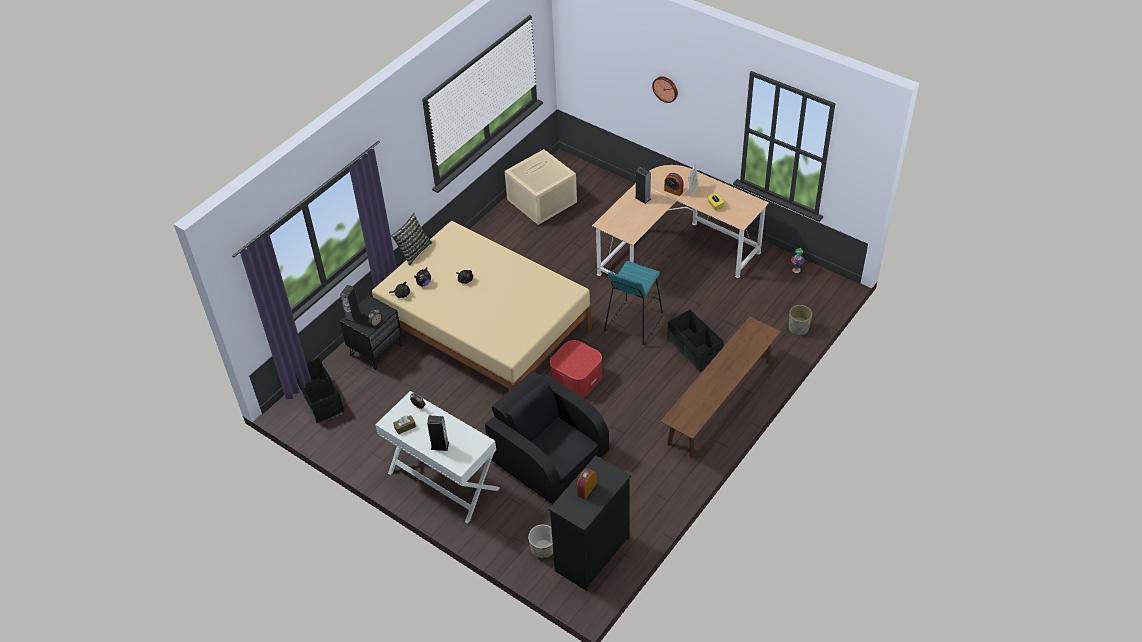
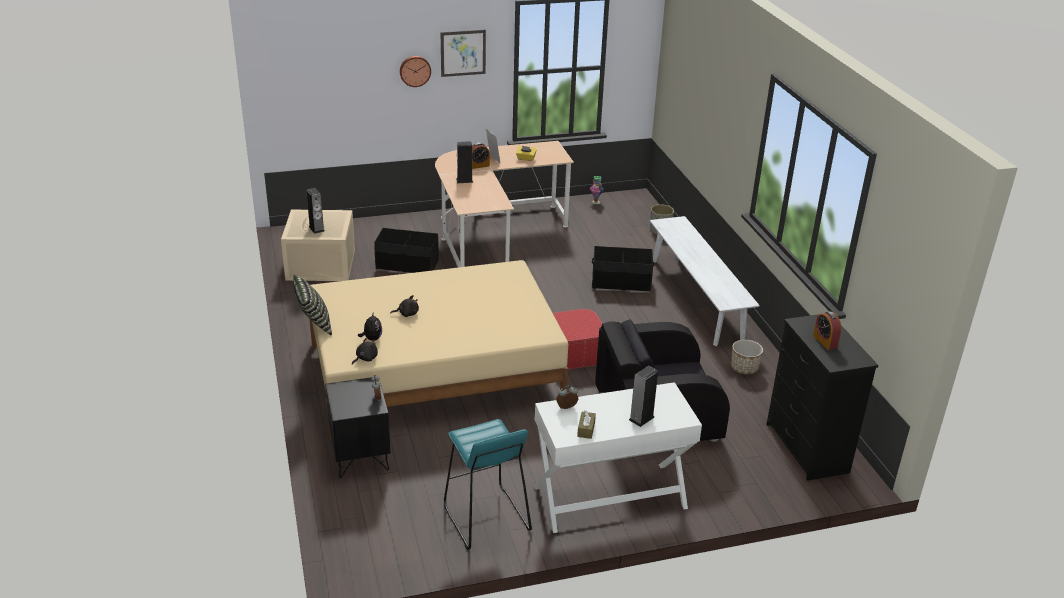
camera: 55 degrees left, 15 degrees down
black storage box [294,358,344,423] -> black storage box moved to [374,228,439,273]
speaker [340,285,361,323] -> speaker moved to [306,188,325,234]
planter [528,525,553,558] -> planter moved to [731,340,763,375]
turquoise stool [604,261,663,345] -> turquoise stool moved to [444,419,532,549]
brown bench [660,316,781,458] -> white bench [650,216,760,346]
none -> picture [441,30,486,77]

